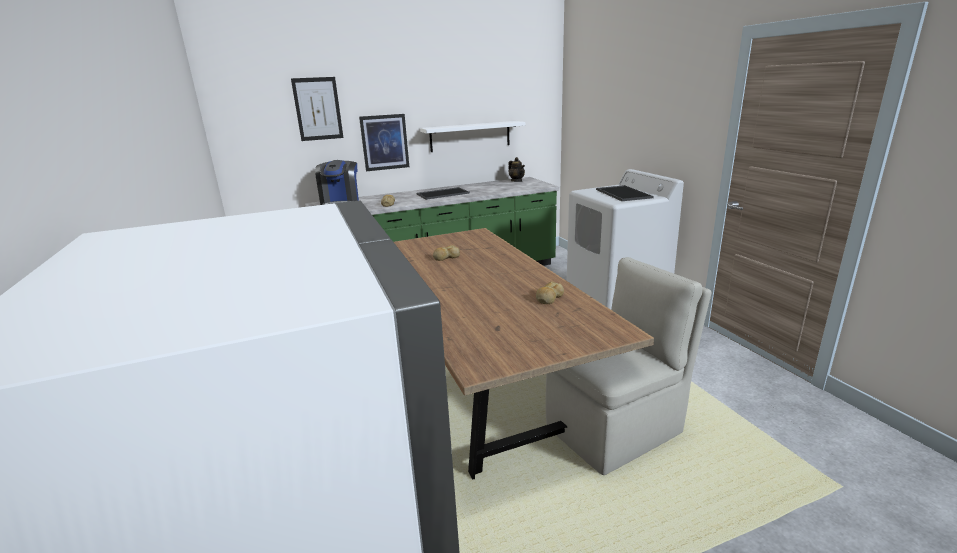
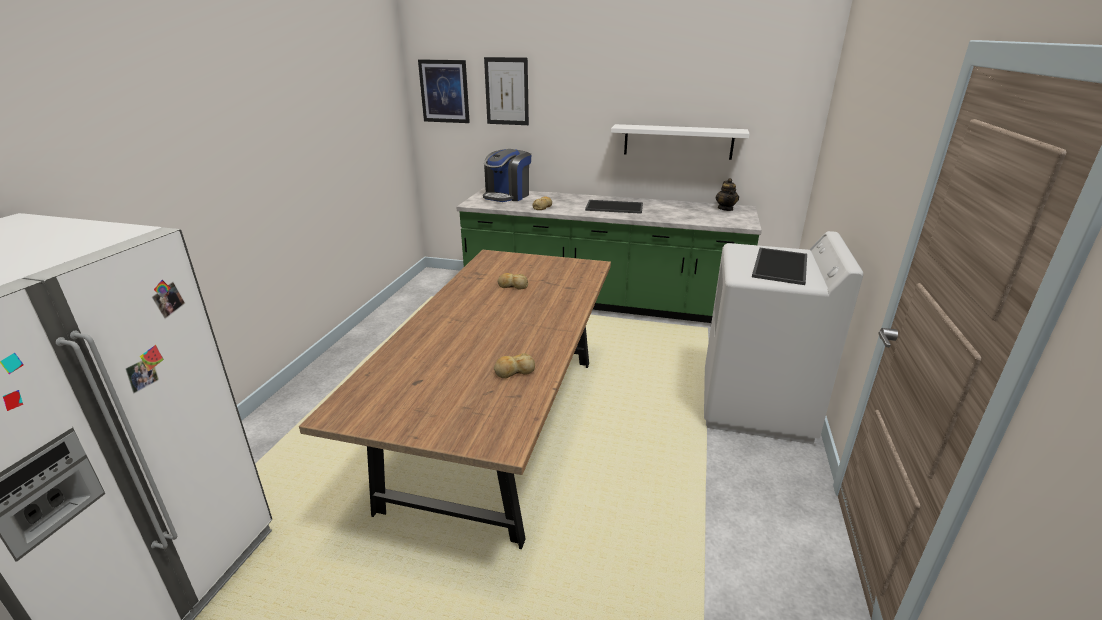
camera: 35 degrees right, 5 degrees up
picture [359,114,409,171] -> picture moved to [418,59,470,123]
beige chair [545,257,712,475] -> none

